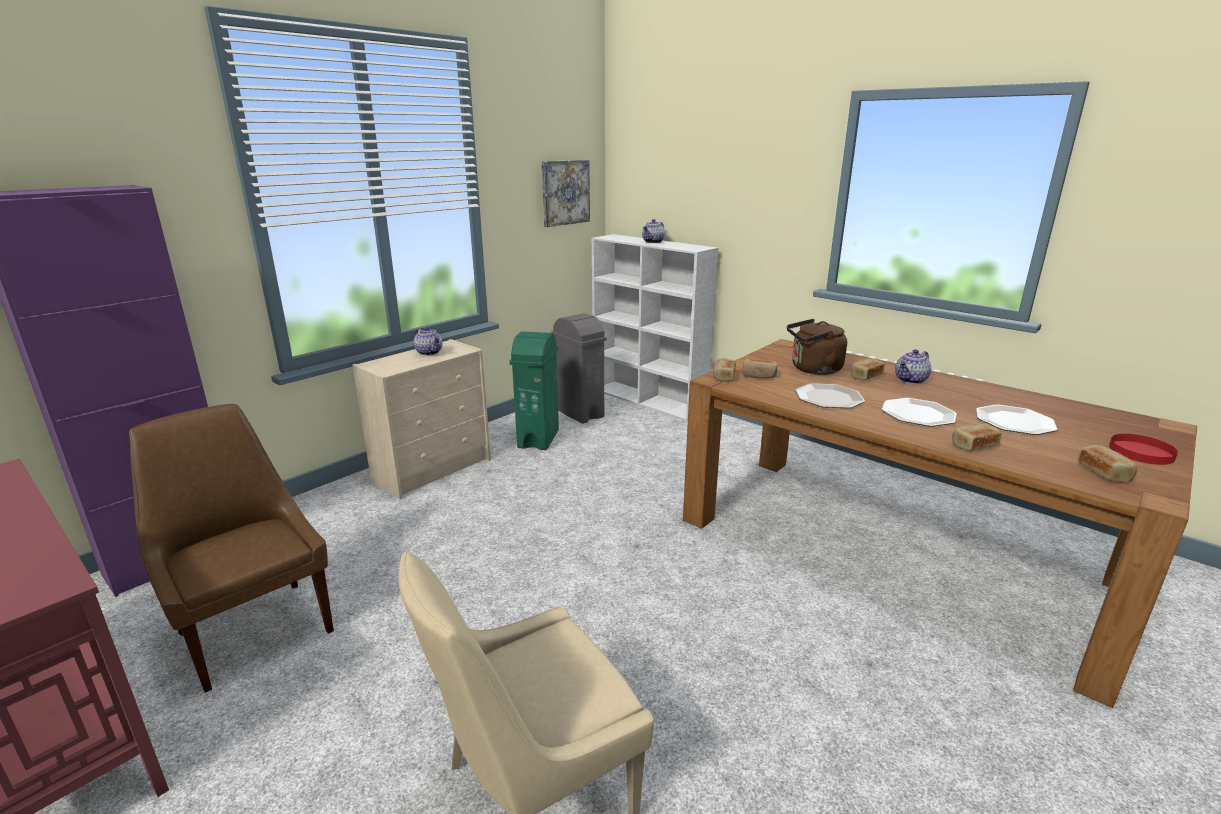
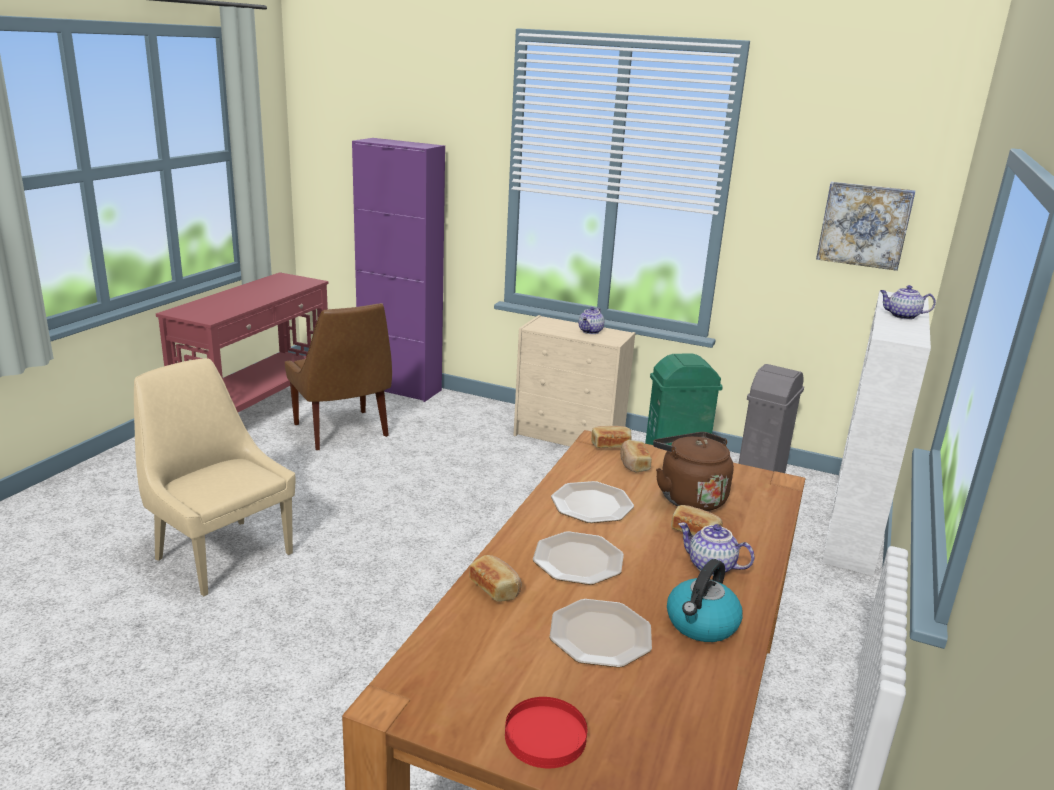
camera: 70 degrees right, 0 degrees up
brown chair [129,404,334,693] -> brown chair turned 120 degrees clockwise [285,303,392,450]
bread [1078,445,1137,483] -> none
none -> kettle [667,559,743,642]

